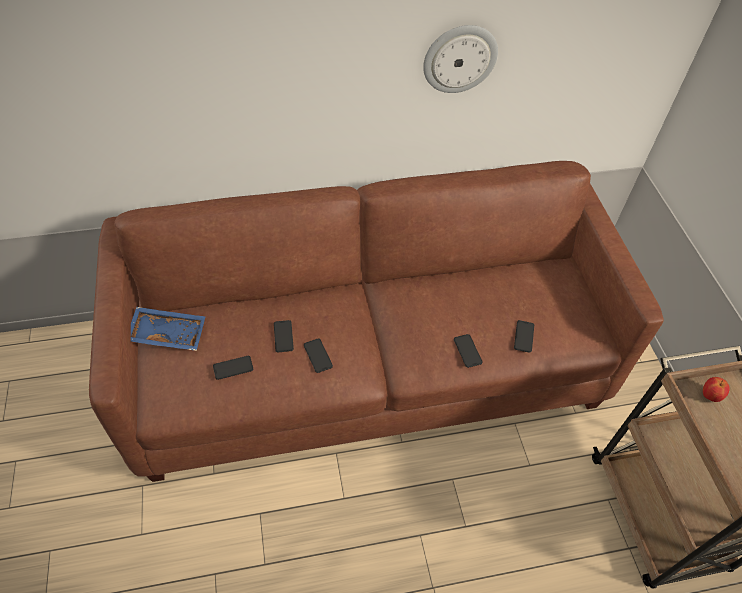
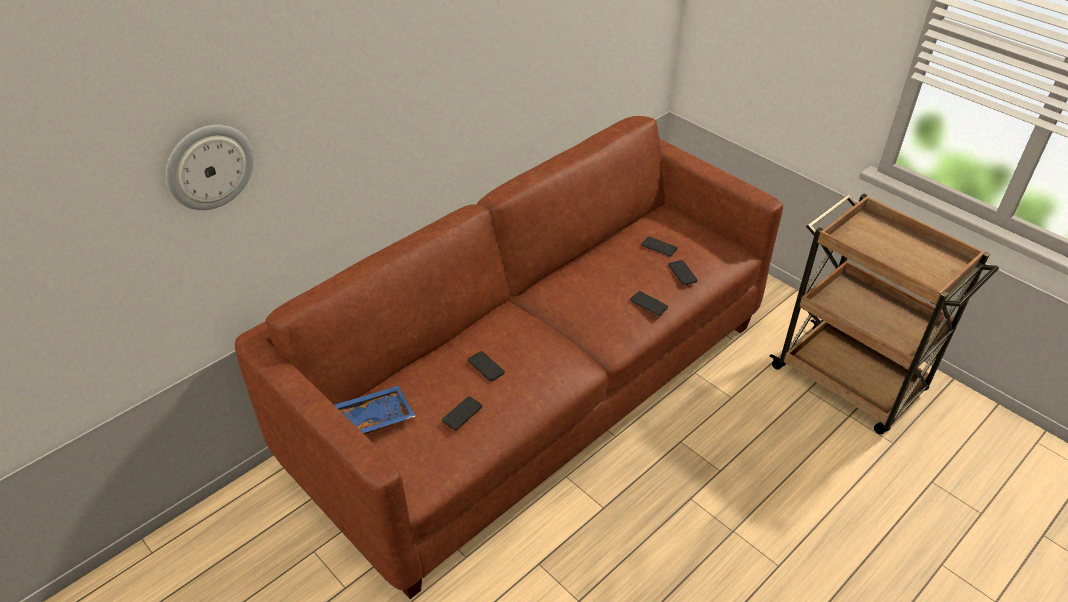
camera: 30 degrees left, 10 degrees down
phone [304,338,333,373] -> phone moved to [642,237,677,257]
wall clock [423,25,498,93] -> wall clock moved to [166,125,254,210]
apple [703,377,730,402] -> none

